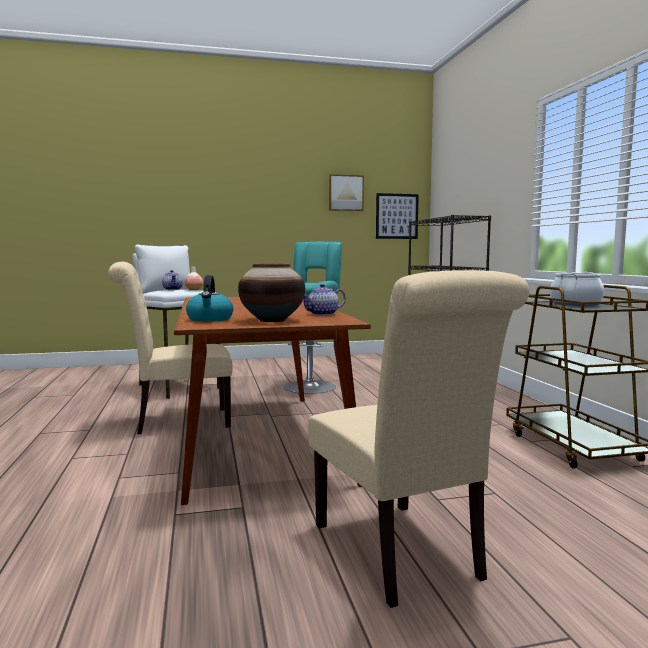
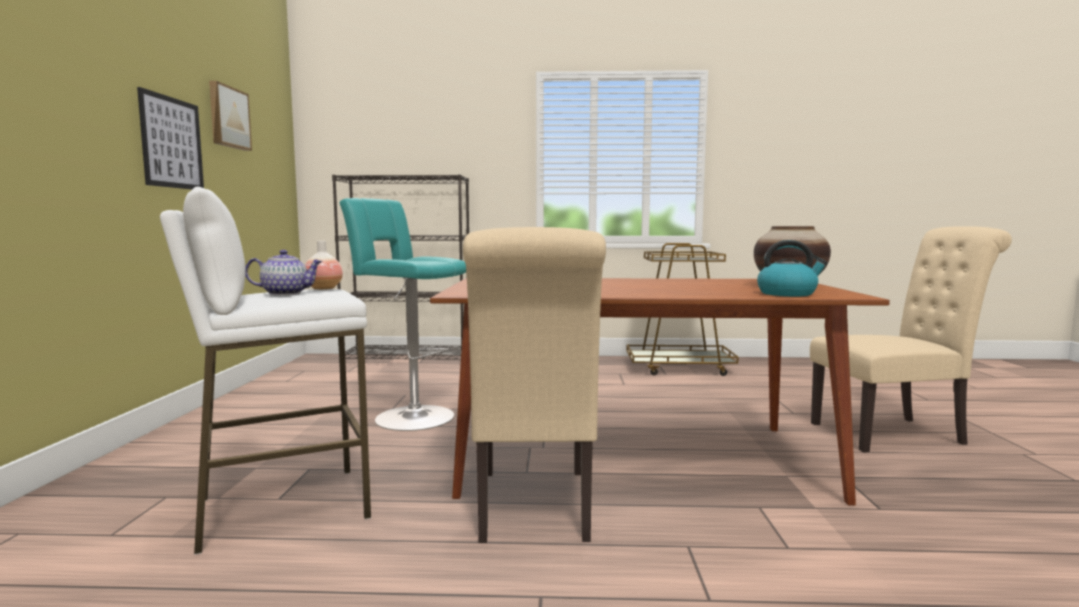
camera: 75 degrees left, 0 degrees up
teapot [303,284,346,316] -> none
picture [376,193,419,239] -> picture moved to [137,87,204,189]
cooking pot [550,272,604,306] -> none

